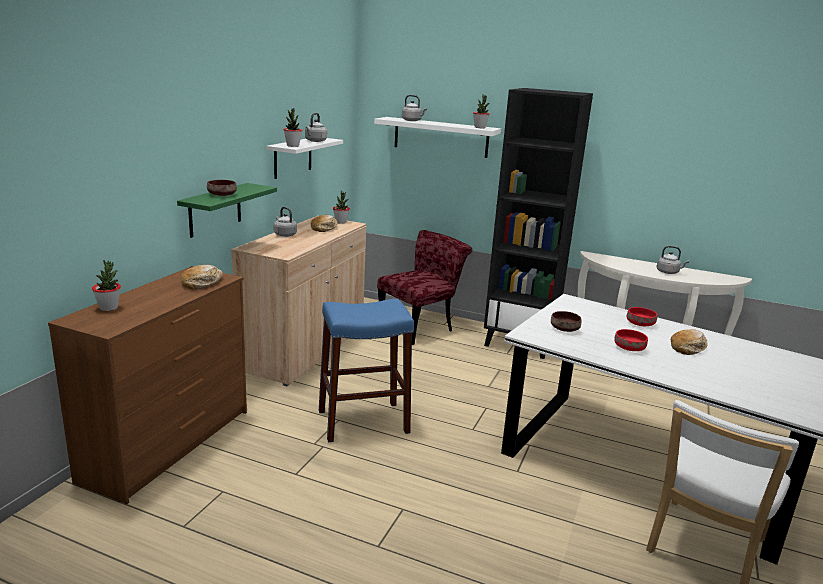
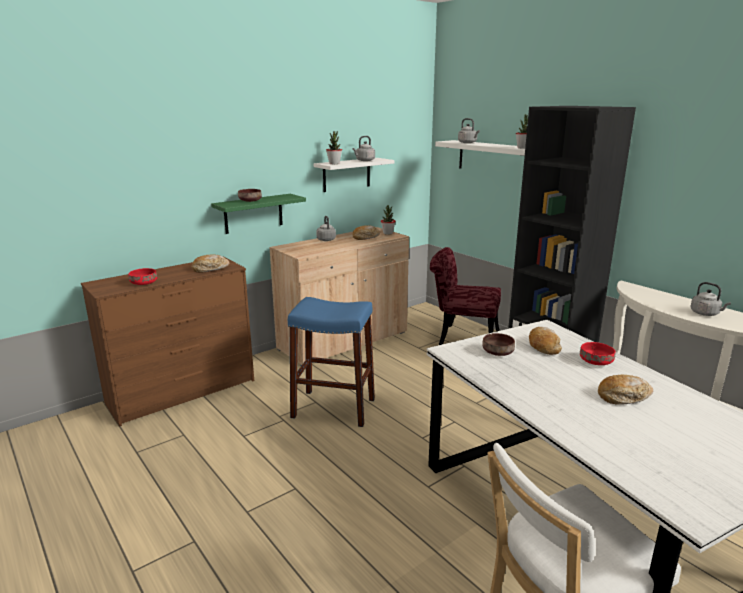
camera: 30 degrees right, 0 degrees up
potted plant [92,260,121,311] -> none
red chair [377,230,472,345] -> red chair turned 150 degrees counterclockwise [430,247,501,345]
red bowl [614,329,648,351] -> red bowl moved to [128,268,157,285]
none -> bread [529,327,562,355]

